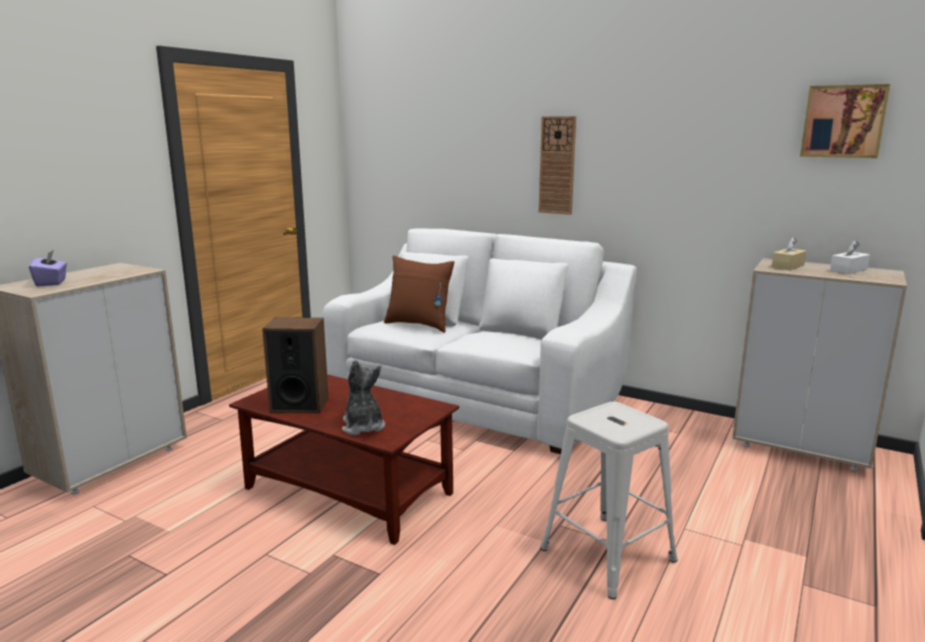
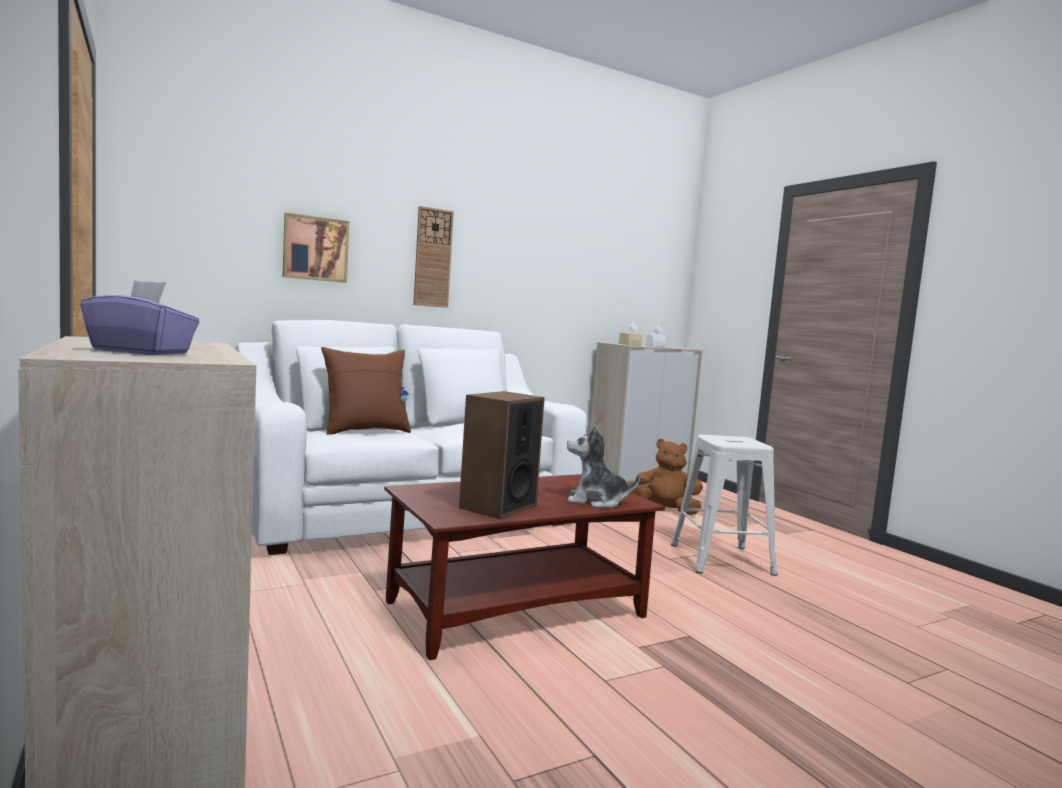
camera: 60 degrees left, 10 degrees down
picture [800,84,890,158] -> picture moved to [283,213,349,283]
none -> brown plush toy [632,439,703,515]

